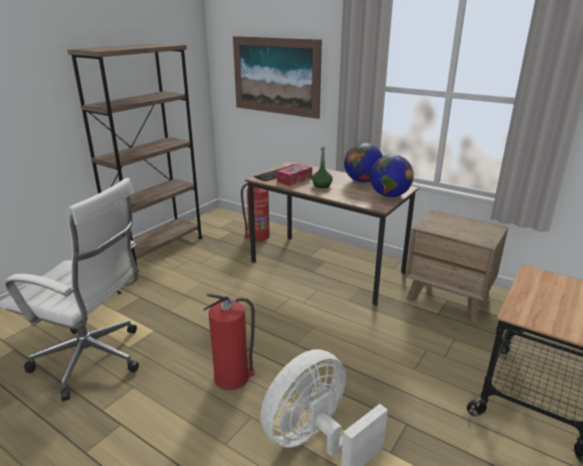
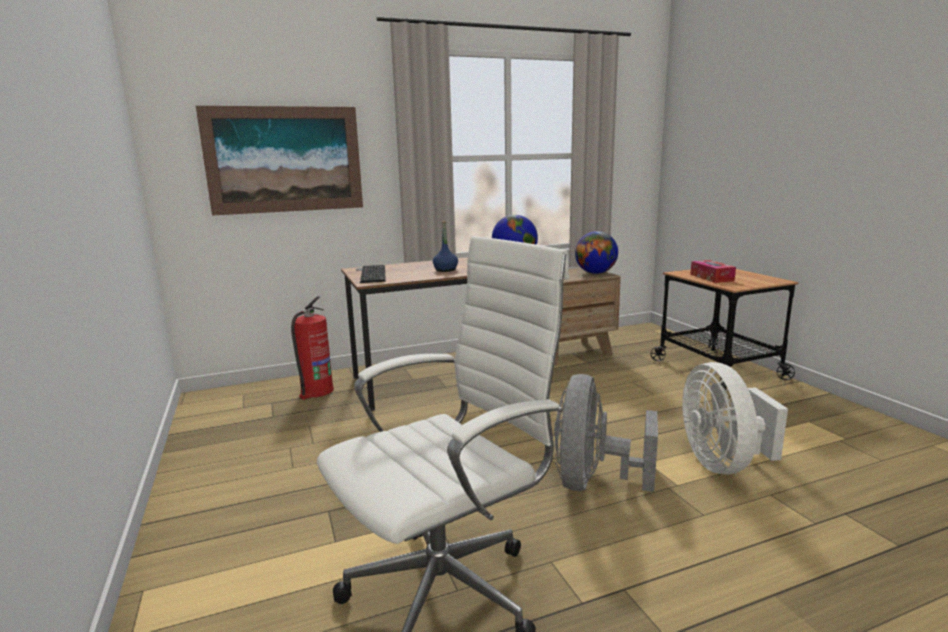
camera: 55 degrees left, 10 degrees down
brown bookcase [67,44,203,272] -> none
fire extinguisher [203,294,255,390] -> grey fan [554,374,658,492]
tissue box [277,164,312,186] -> tissue box moved to [690,260,736,283]
green bottle [312,147,333,188] -> blue bottle [433,221,458,272]
globe [344,143,383,182] -> globe moved to [575,231,618,274]

